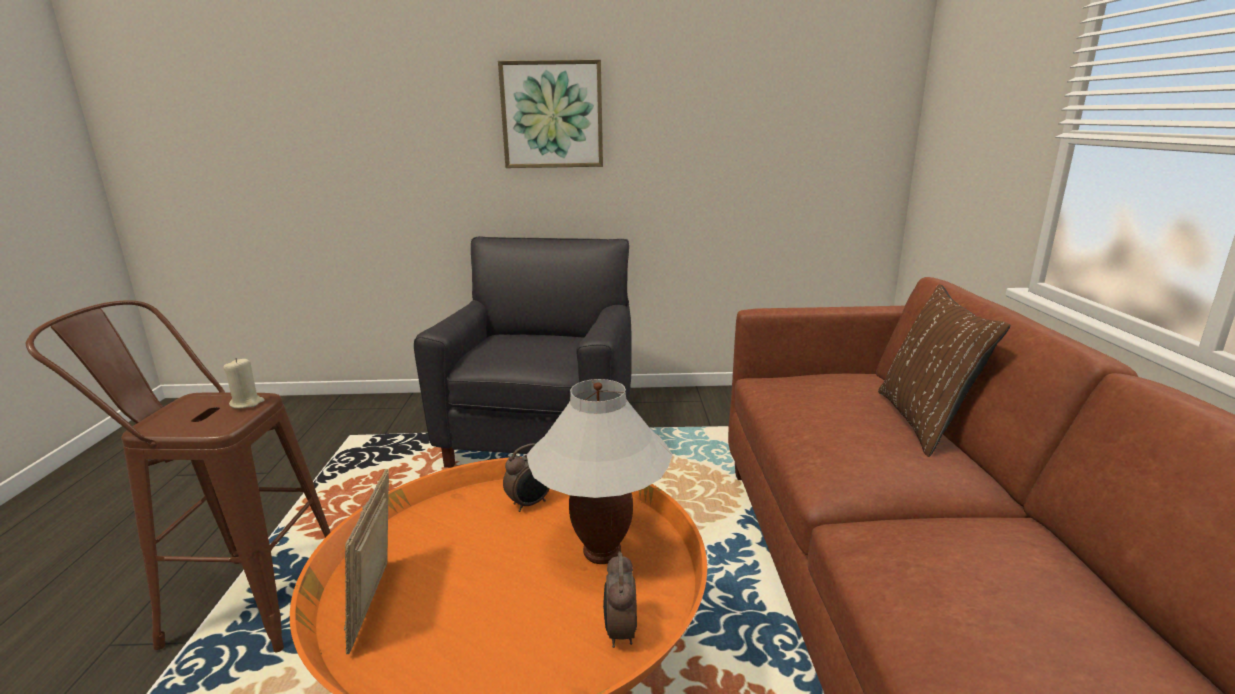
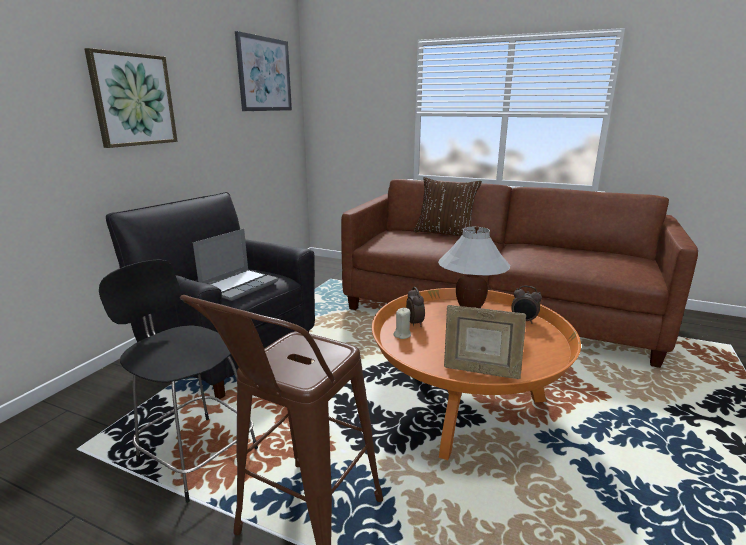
camera: 65 degrees left, 0 degrees up
beige candle [223,358,265,409] -> beige candle moved to [393,308,411,339]
none -> black stool [99,259,258,503]
none -> laptop [193,229,278,301]
none -> picture [235,31,292,111]

